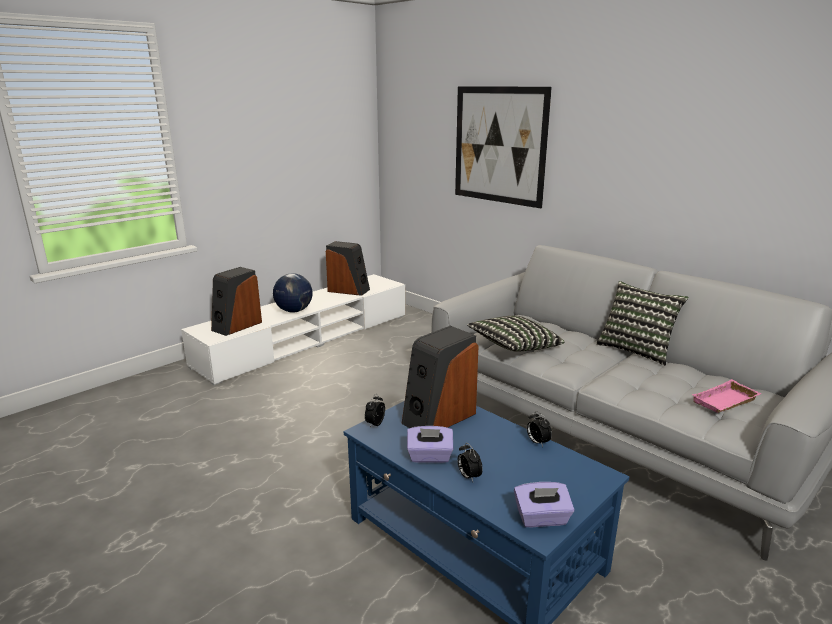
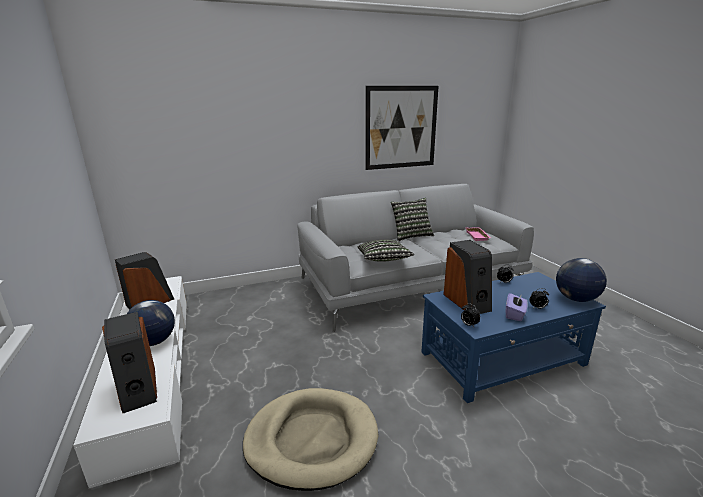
camera: 65 degrees left, 0 degrees up
picture [455,87,552,208] -> picture moved to [365,86,439,170]
purple tissue box [514,482,574,527] -> globe [556,258,607,302]
none -> beige dog bed [243,388,379,491]

